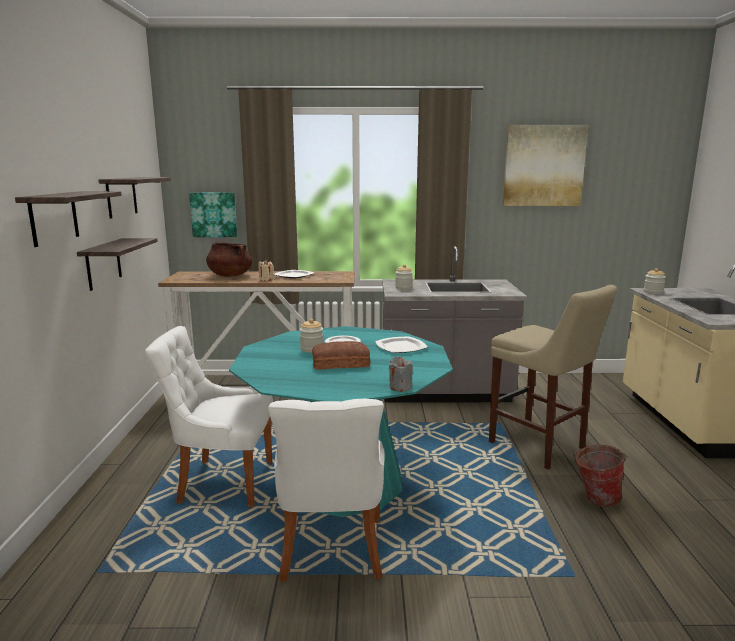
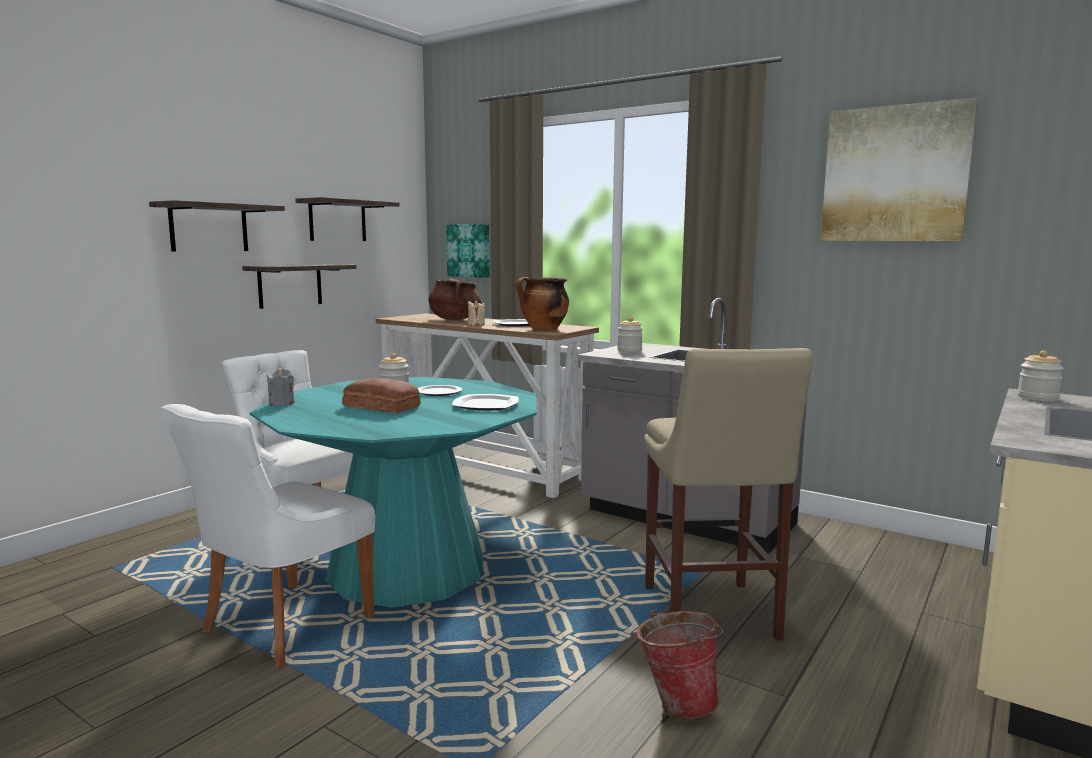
camera: 35 degrees right, 5 degrees down
grey candle [389,356,413,392] -> grey candle moved to [266,368,295,406]
none -> cooking pot [516,276,569,331]

